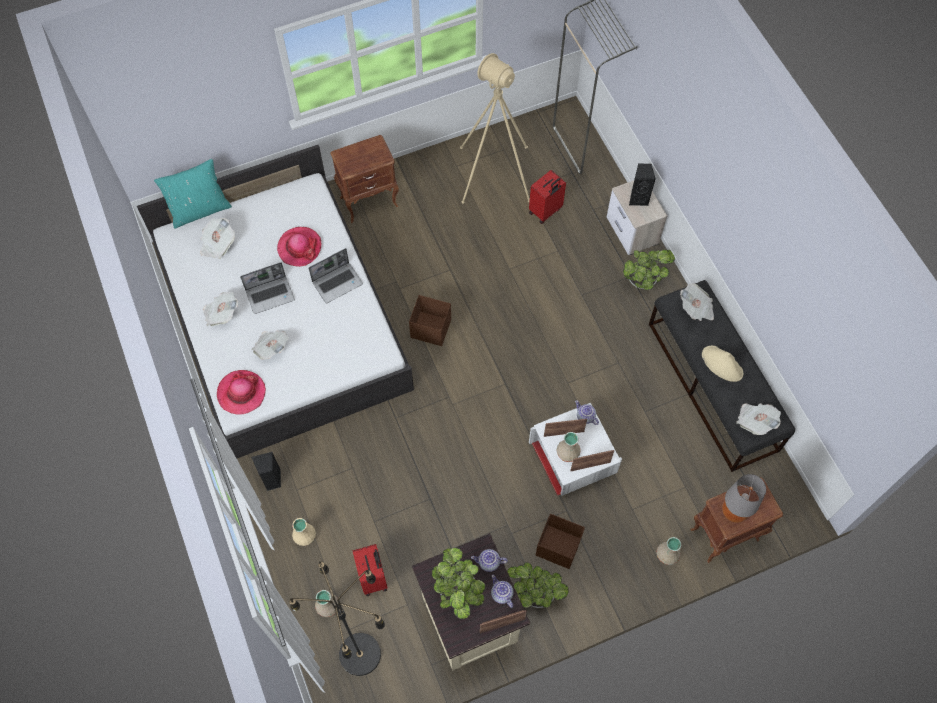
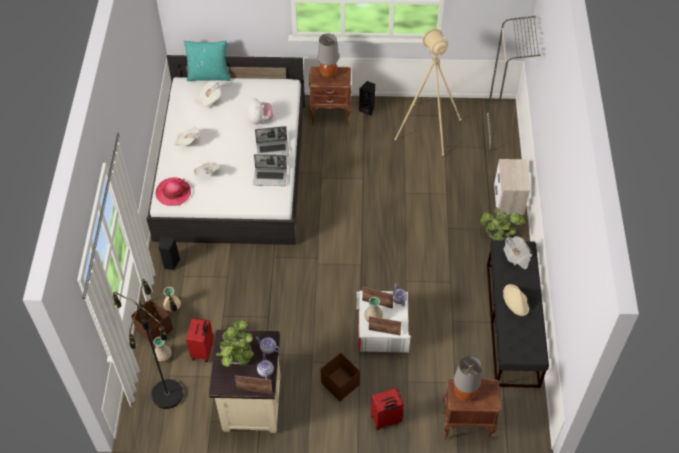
camera: 25 degrees right, 10 degrees down
laptop [240,262,295,314] -> laptop moved to [253,154,287,186]
hat [277,227,321,267] -> plush toy [247,98,273,124]
brown storage box [409,295,451,346] -> brown storage box moved to [131,299,173,346]
potted plant [507,562,569,608] -> none
red suitcase [529,170,566,224] -> red suitcase moved to [371,388,404,430]
black speaker [629,163,656,206] -> black speaker moved to [359,81,375,115]
beige vase [657,537,681,565] -> none
newspaper [736,403,781,435] -> none
none -> grey table lamp [318,34,339,78]

